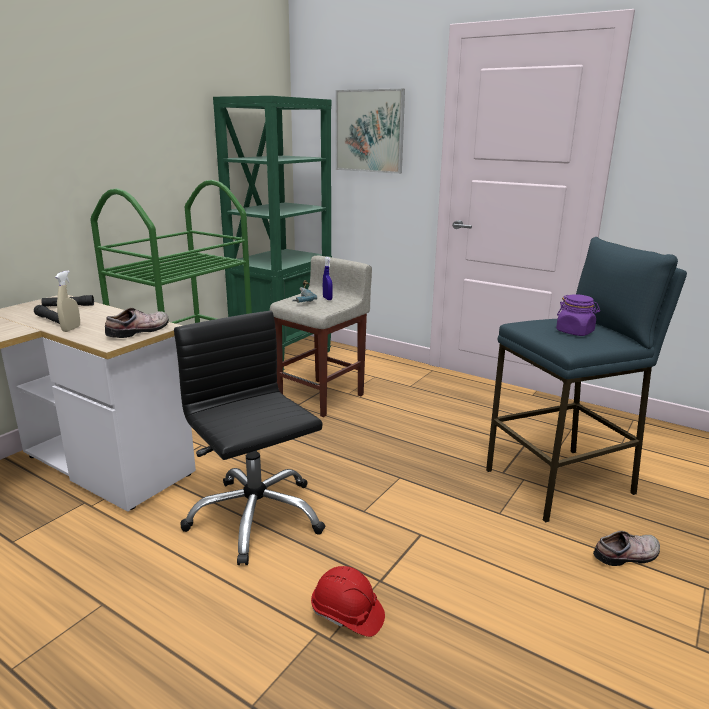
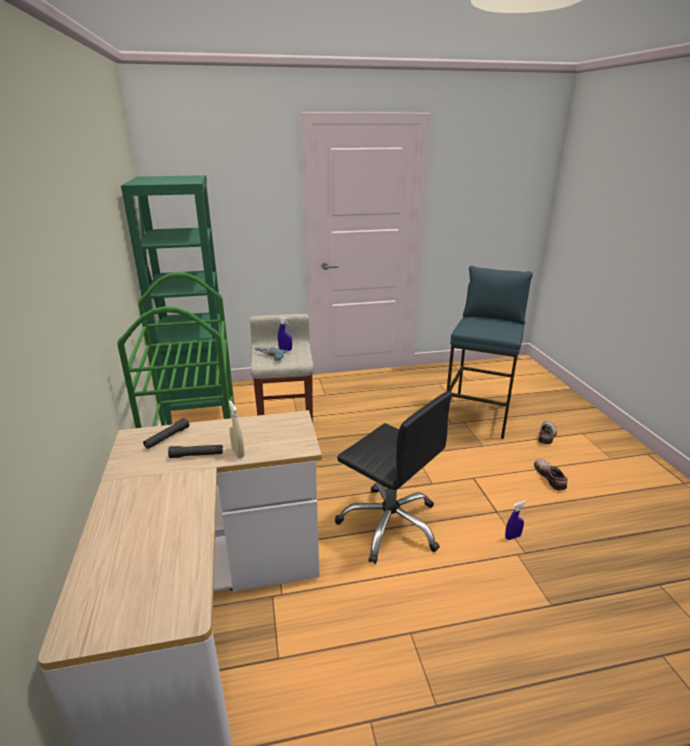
camera: 45 degrees left, 5 degrees up
shoe [105,308,169,338] -> shoe moved to [534,459,568,490]
black office chair [174,311,325,565] -> black office chair turned 150 degrees counterclockwise [335,391,453,564]
red hard hat [311,566,385,637] -> blue spray bottle [505,501,526,540]
picture [336,89,405,174] -> none
purple jar [556,294,600,336] -> none

